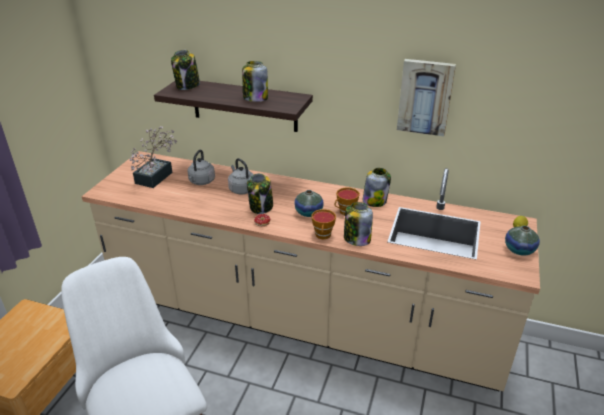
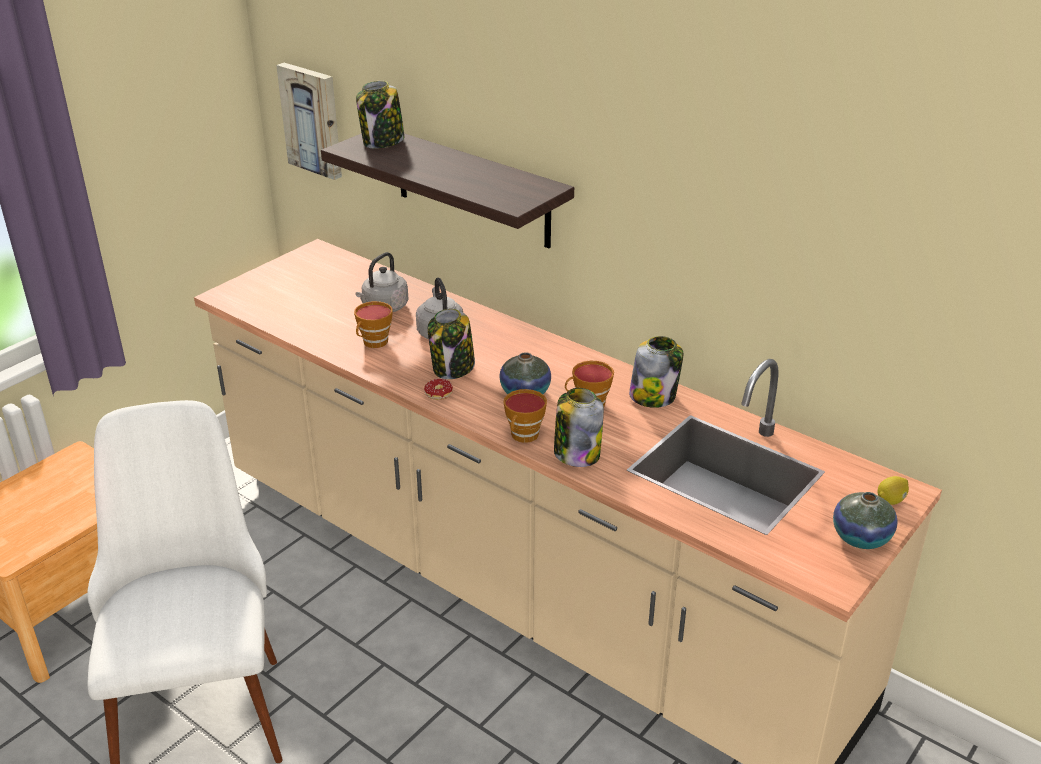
camera: 20 degrees right, 0 degrees up
potted plant [130,126,178,188] -> none
jar [242,61,268,102] -> none
picture [397,59,456,137] -> picture moved to [276,63,342,180]
none -> cup [354,301,393,348]

